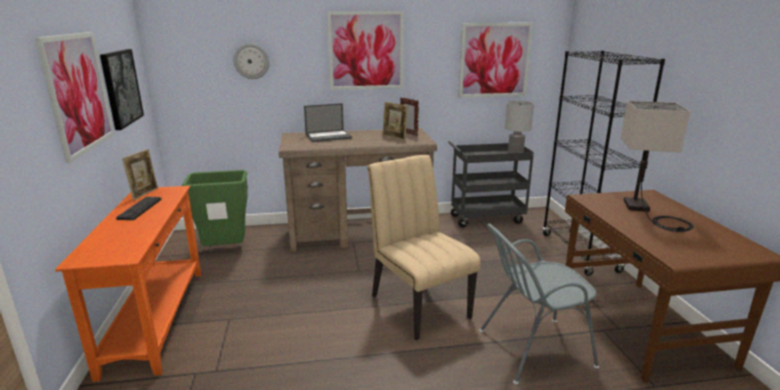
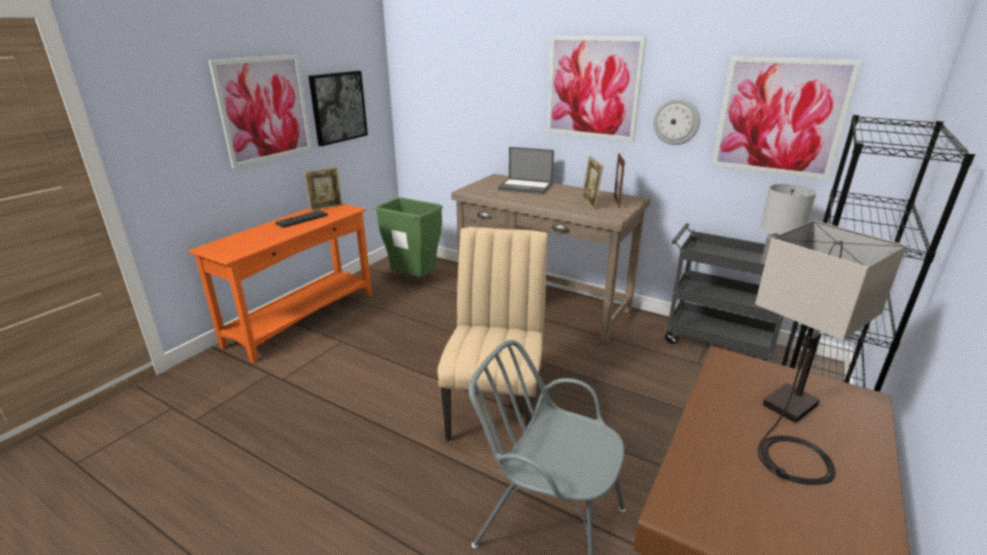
camera: 40 degrees right, 5 degrees up
wall clock [233,43,270,79] -> wall clock moved to [653,98,700,145]

